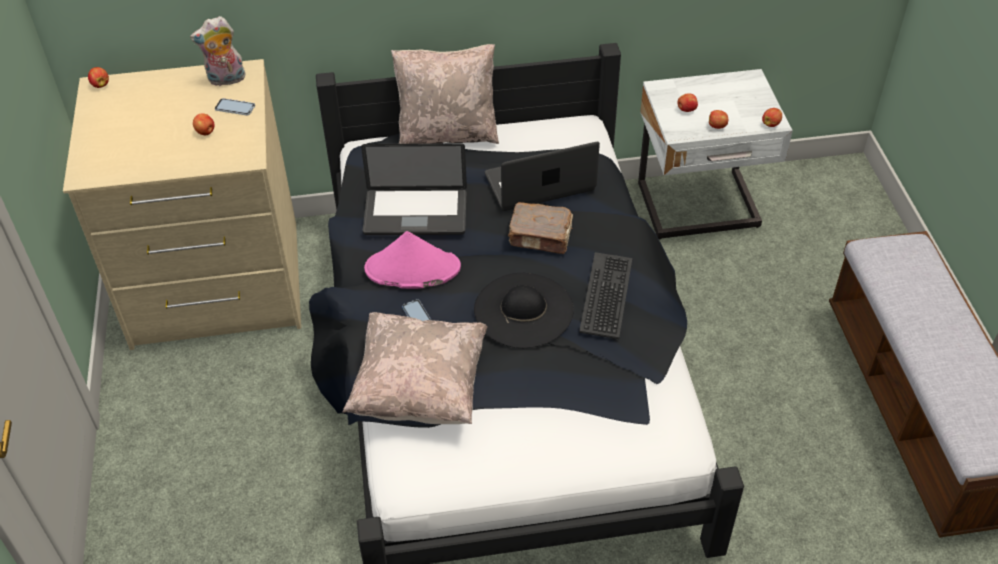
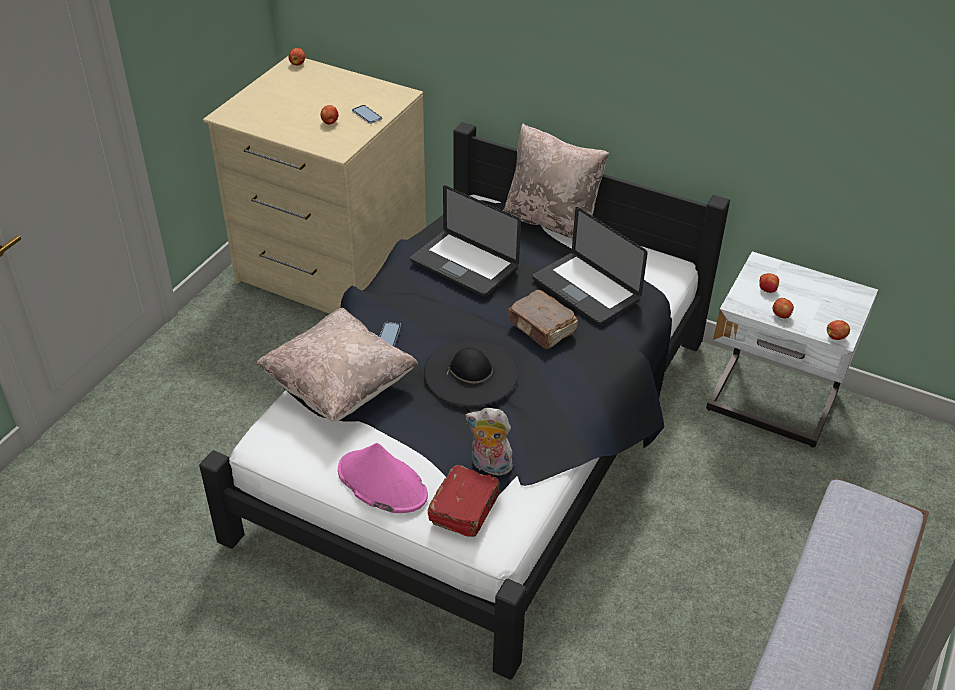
camera: 35 degrees right, 5 degrees down
plush toy [190,16,246,86] -> plush toy moved to [466,408,513,476]
pink hat [364,231,461,289] -> pink hat moved to [338,443,428,513]
laptop [485,142,600,211] -> laptop turned 150 degrees counterclockwise [532,207,648,325]
keyboard [579,252,632,339] -> none
none -> red book [427,465,500,537]

